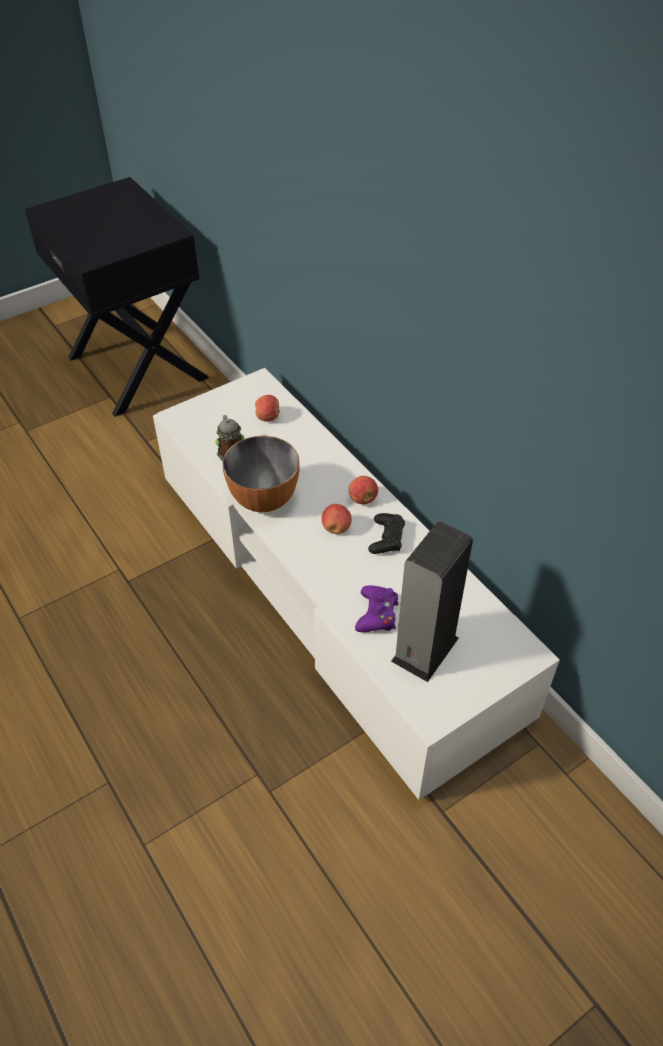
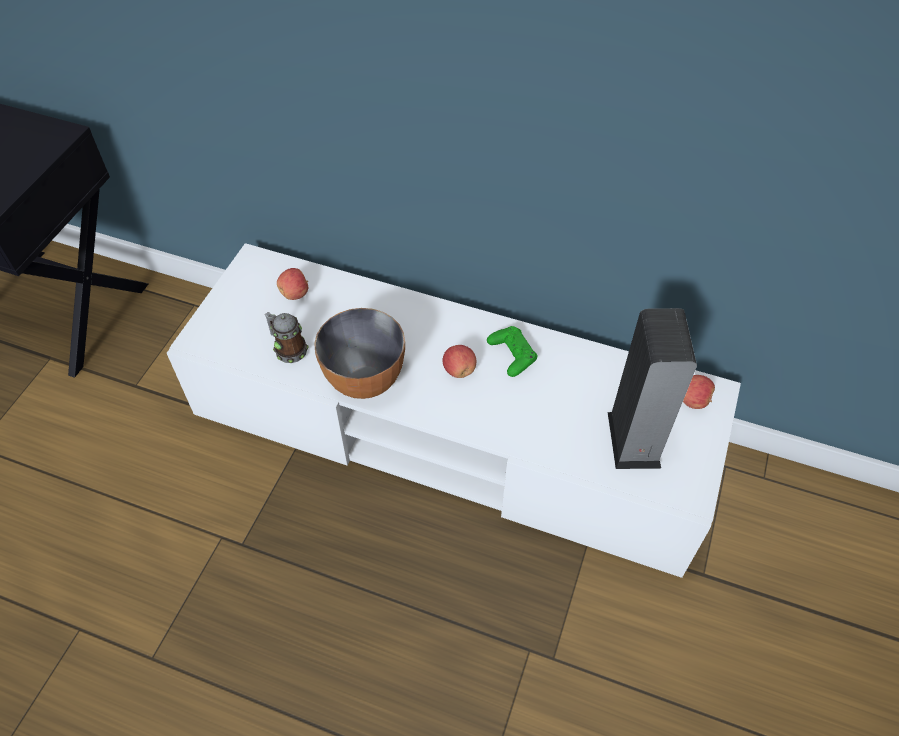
camera: 35 degrees left, 5 degrees up
apple [349,476,378,504] -> apple moved to [683,375,715,409]
purple game controller [355,586,399,632] -> none
black game controller [368,513,405,554] -> green game controller [487,326,538,377]

